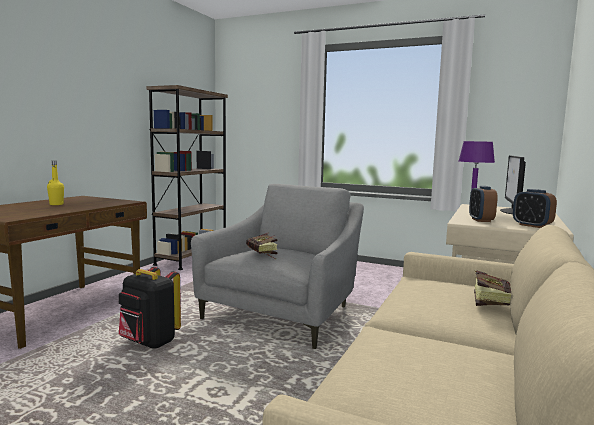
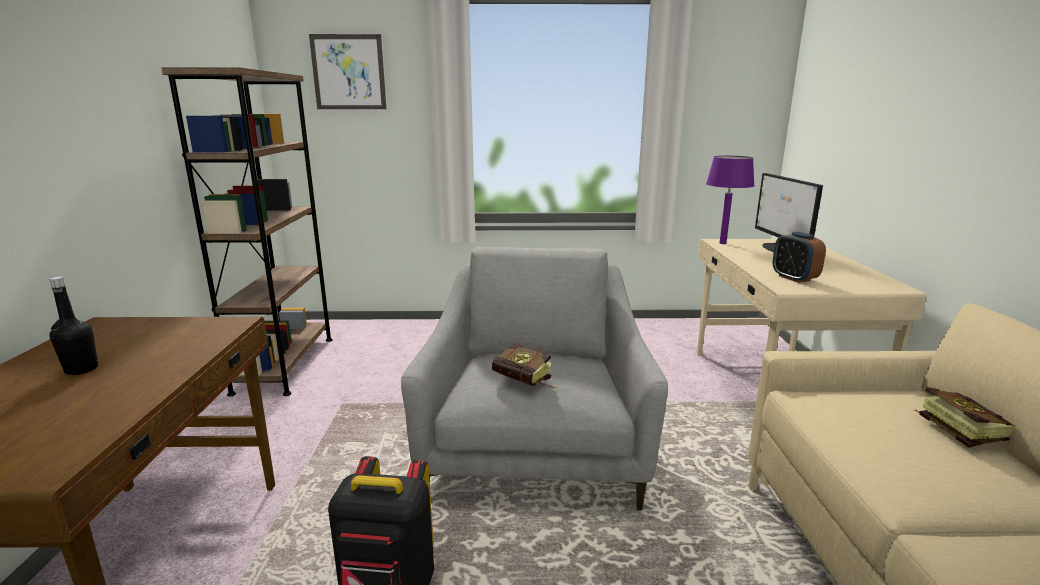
camera: 25 degrees left, 10 degrees up
yellow bottle [47,161,64,205] -> black bottle [49,276,98,375]
alarm clock [513,189,557,228] -> none
none -> picture [309,34,386,109]

